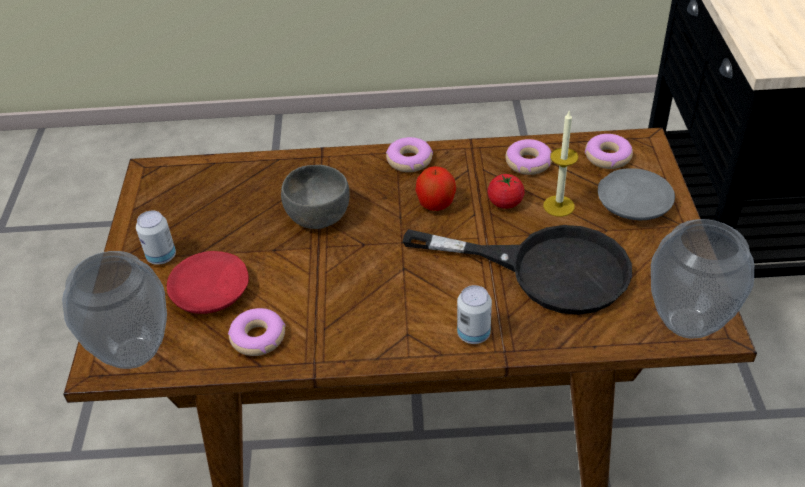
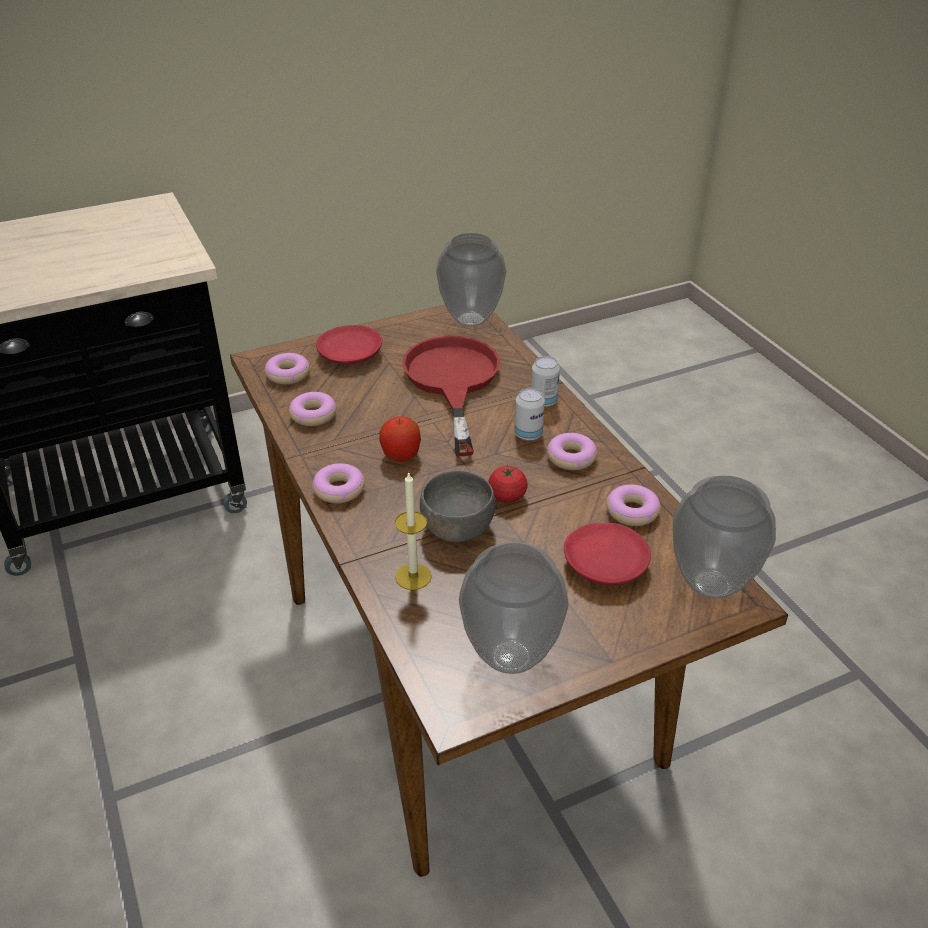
camera: 115 degrees left, 5 degrees down
can [136,211,176,265] -> can moved to [514,388,545,441]
black frying pan [403,225,632,315] -> red frying pan [402,336,500,456]
tomato [487,174,525,209] -> tomato moved to [488,464,528,503]
candle [543,111,578,217] -> candle moved to [395,471,432,590]
grey plate [598,168,675,220] -> red plate [316,325,382,365]
none -> vase [459,542,568,674]
none -> donut [546,433,597,470]

